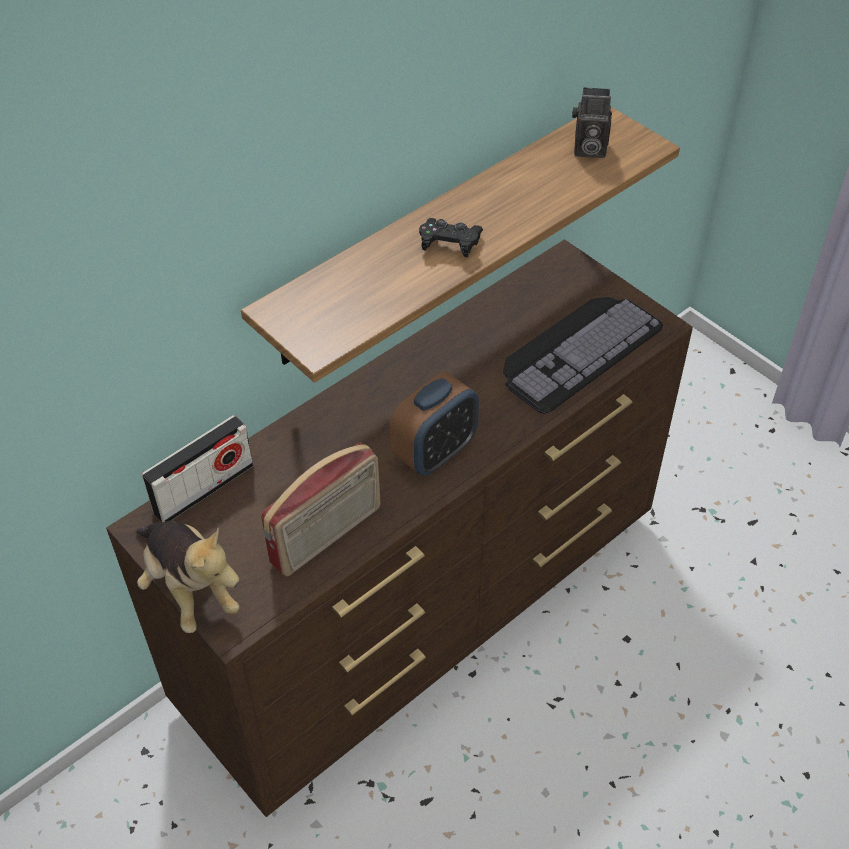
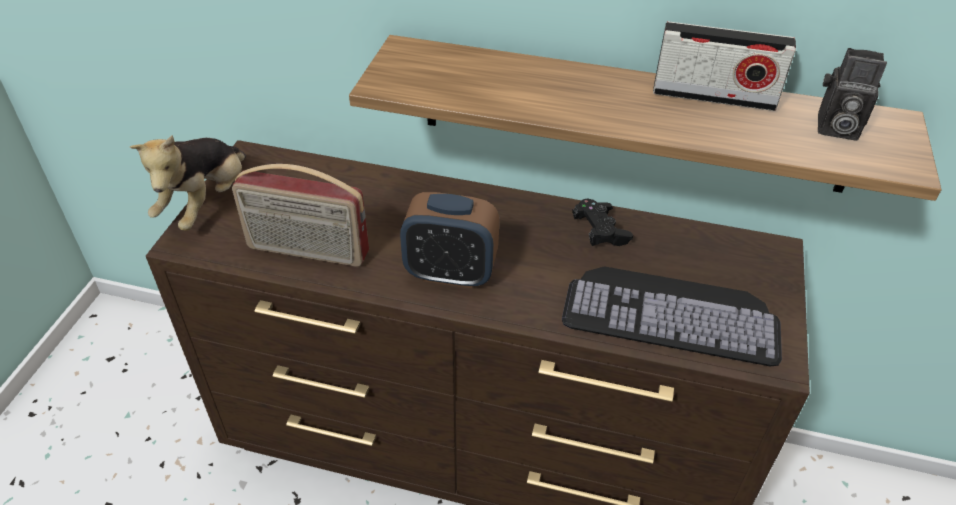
camera: 55 degrees right, 5 degrees down
radio [142,415,254,522] -> radio moved to [653,21,796,111]
black game controller [419,218,483,257] -> black game controller moved to [572,199,633,246]
camera [572,87,612,158] -> camera turned 45 degrees counterclockwise [818,48,887,141]

